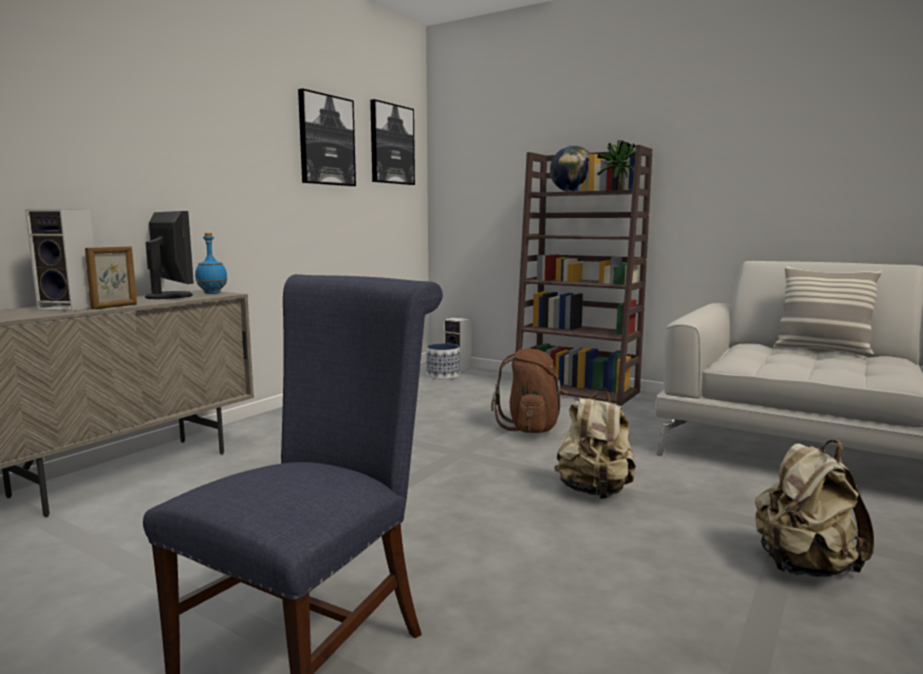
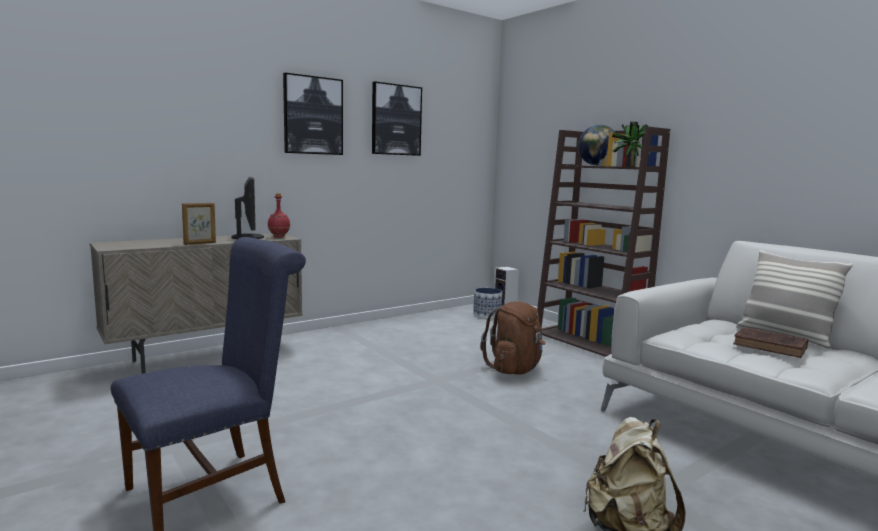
camera: 20 degrees right, 0 degrees up
speaker [25,209,94,311] -> none
blue bottle [195,233,227,294] -> red bottle [268,193,290,238]
picture [370,99,415,185] -> picture moved to [283,73,343,155]
beige backpack [554,388,636,499] -> none
none -> brown book [733,327,808,358]

